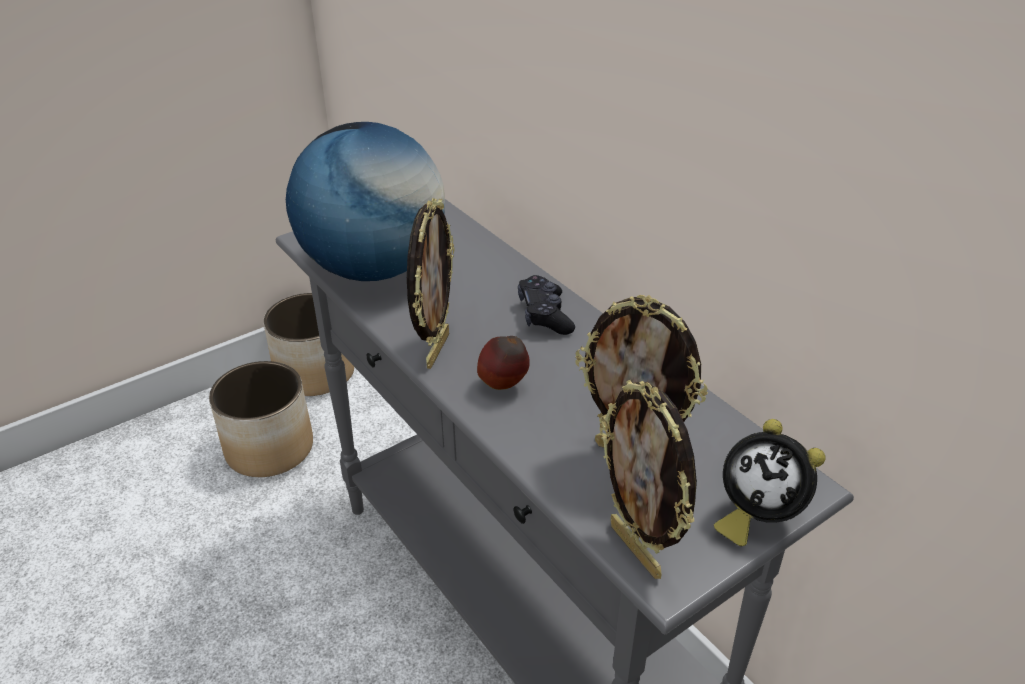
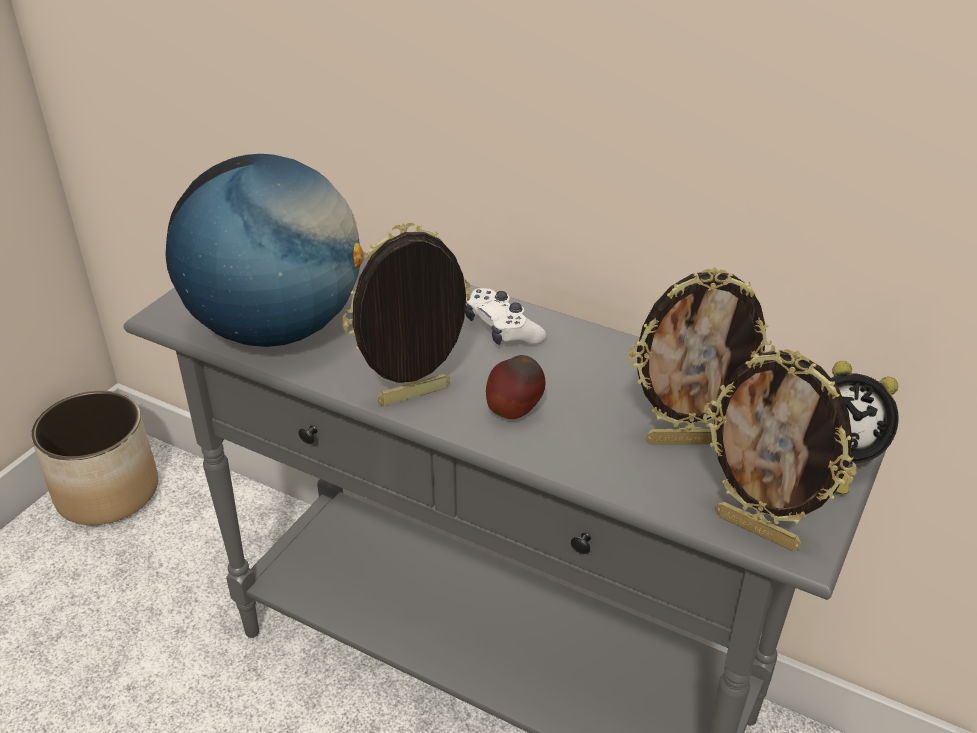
camera: 25 degrees left, 0 degrees up
planter [209,361,313,477] -> none
picture frame [407,198,455,369] -> picture frame turned 105 degrees counterclockwise [343,222,472,406]
black game controller [518,275,575,335] -> white game controller [465,288,546,345]

